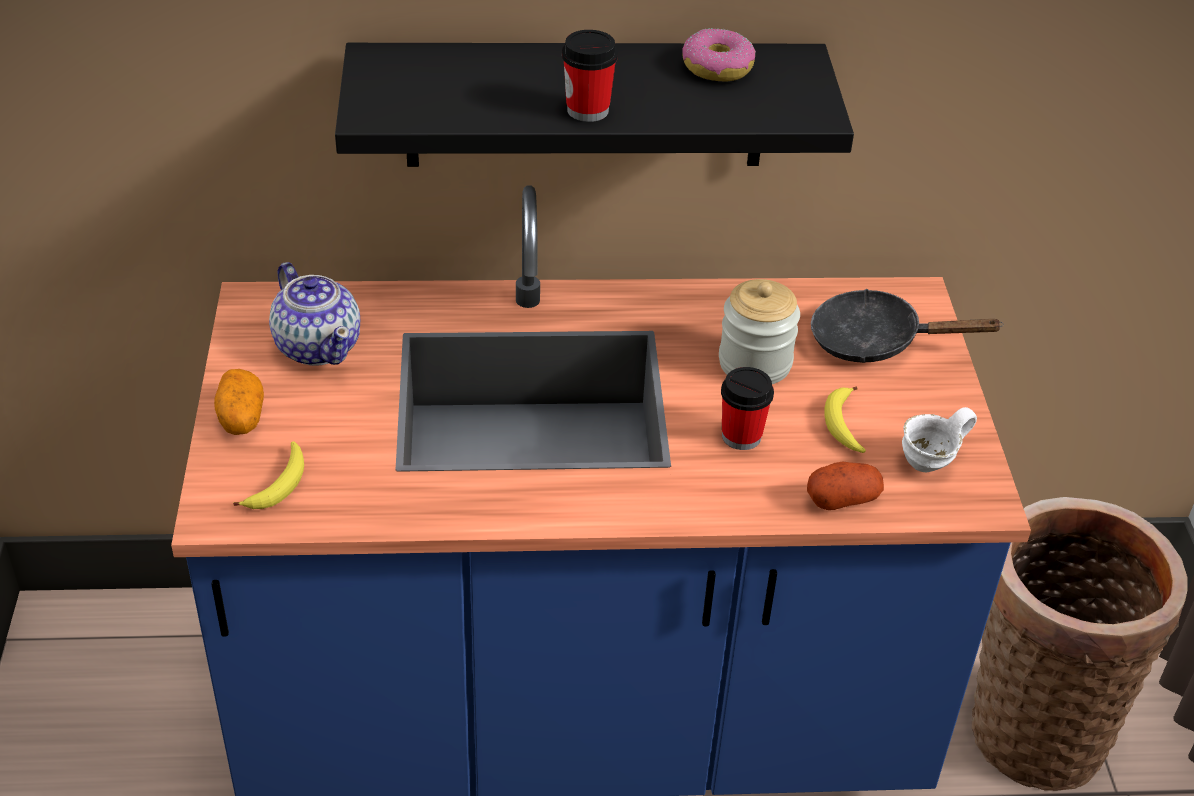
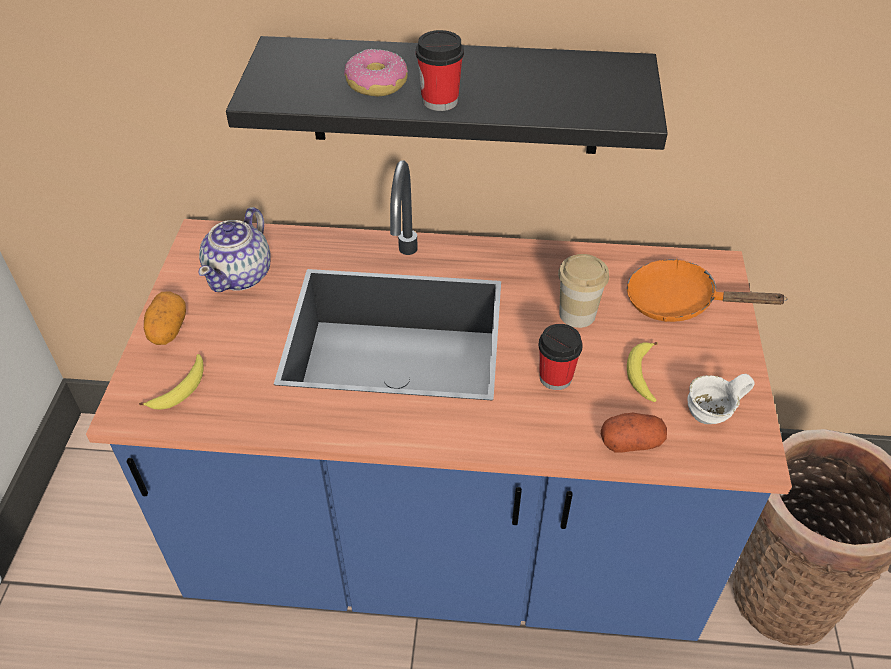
camera: 10 degrees right, 5 degrees up
teapot [269,262,360,366] -> teapot turned 45 degrees clockwise [199,207,271,292]
donut [682,28,756,81] -> donut moved to [344,49,408,96]
jar [719,279,800,384] -> cup [558,254,609,328]
black frying pan [811,289,1004,363] -> orange frying pan [627,259,787,322]

